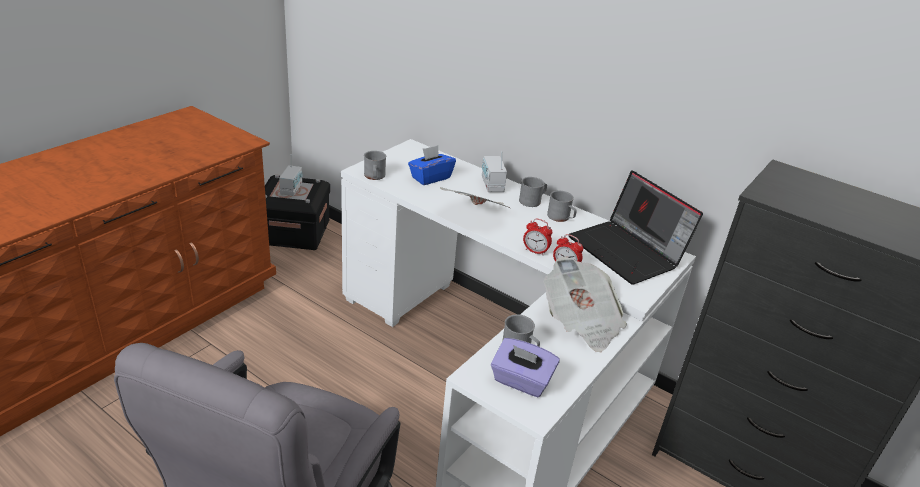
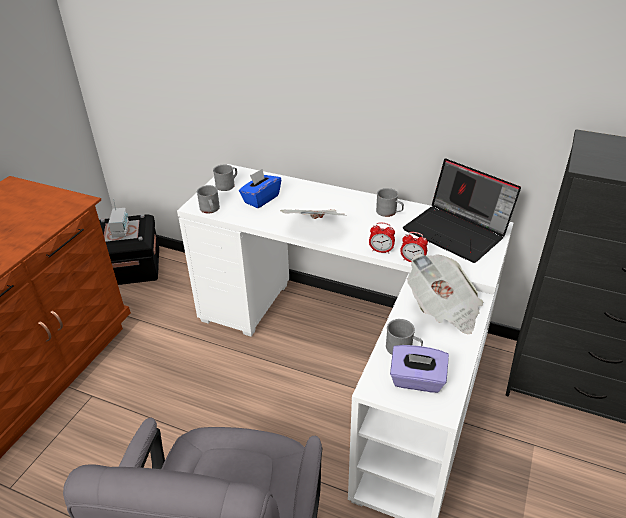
camera: 10 degrees left, 5 degrees up
radio [482,151,507,192] -> none
grey mug [519,177,547,207] -> grey mug moved to [213,164,237,191]

